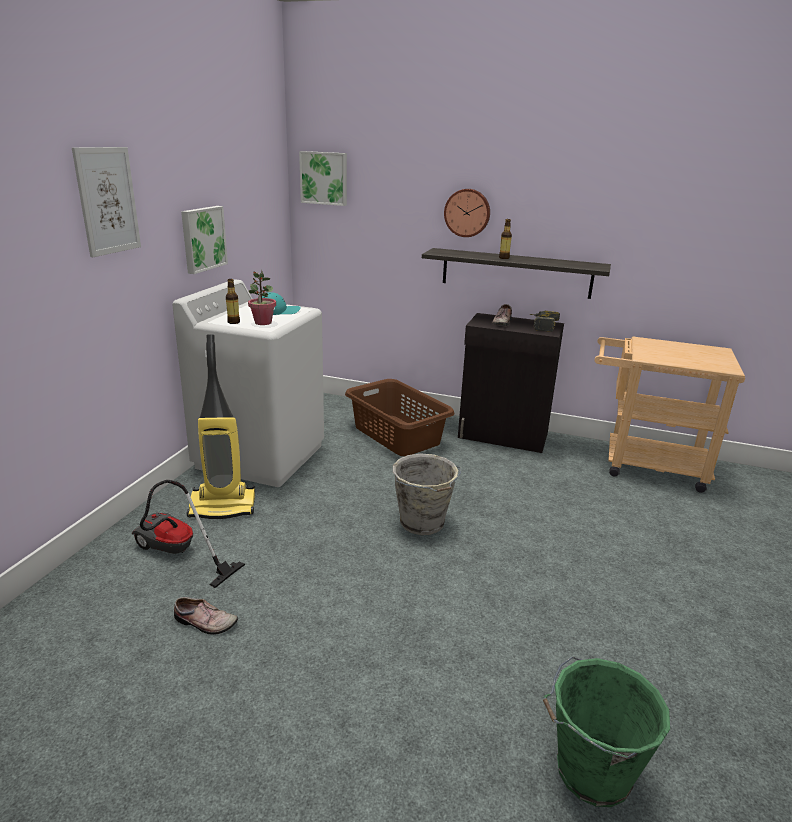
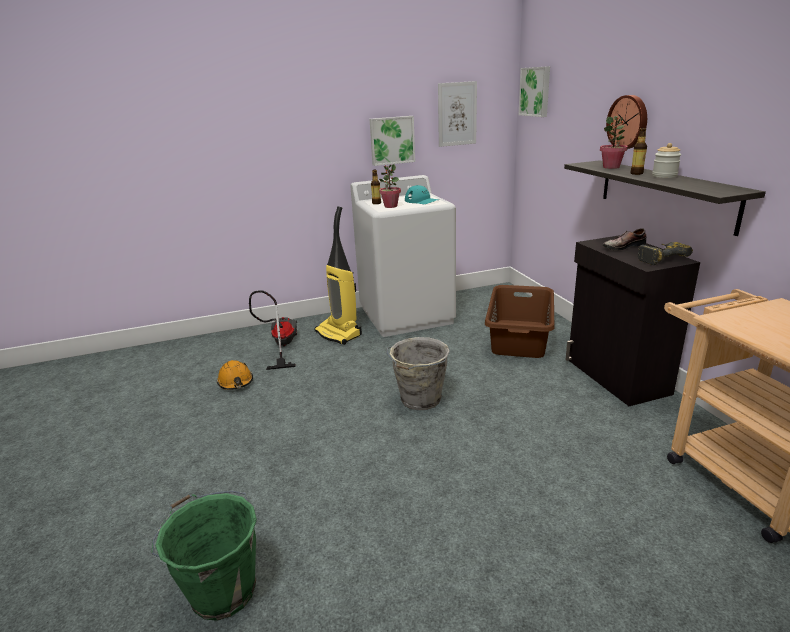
camera: 55 degrees right, 0 degrees up
picture [72,147,141,257] -> picture moved to [438,81,477,147]
shoe [174,597,238,635] -> orange hard hat [217,360,253,390]
none -> potted plant [600,116,628,169]
none -> jar [652,143,681,178]

